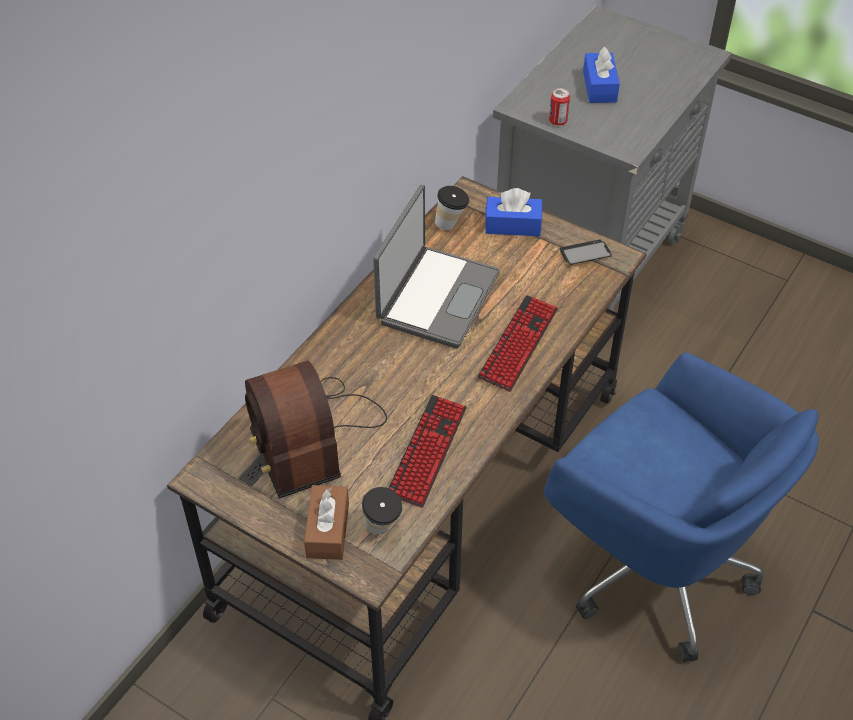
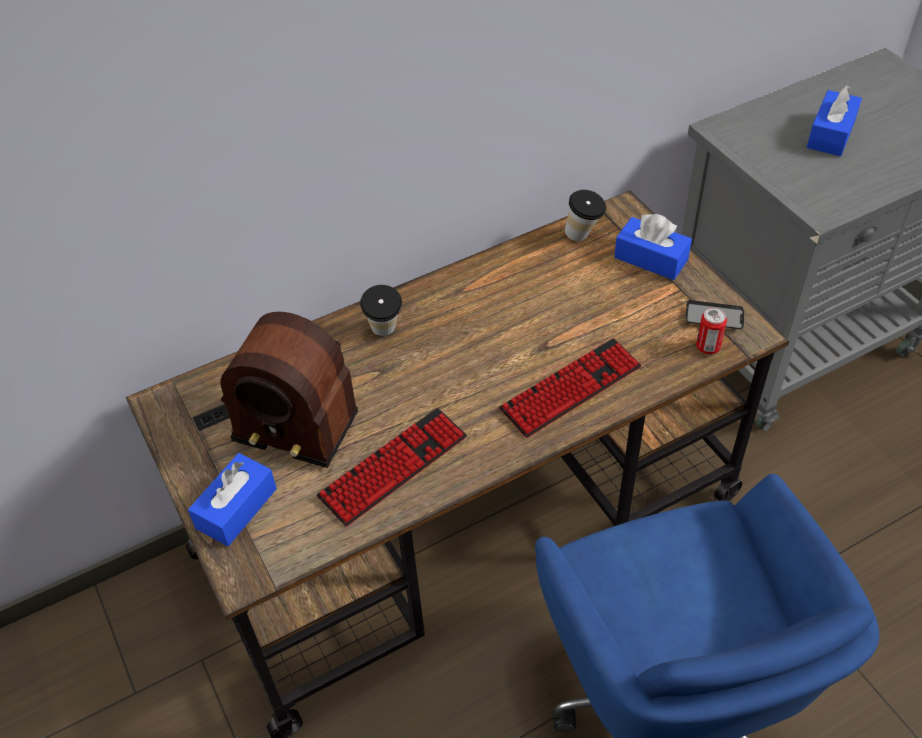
camera: 30 degrees right, 0 degrees up
radio [245,361,387,498] -> radio turned 75 degrees counterclockwise [221,312,358,468]
brown tissue box [304,485,349,560] -> blue tissue box [188,453,277,546]
cup [362,487,402,534] -> cup moved to [360,285,402,336]
laptop [373,185,500,348] -> none
can [549,88,570,126] -> can moved to [696,308,727,354]

